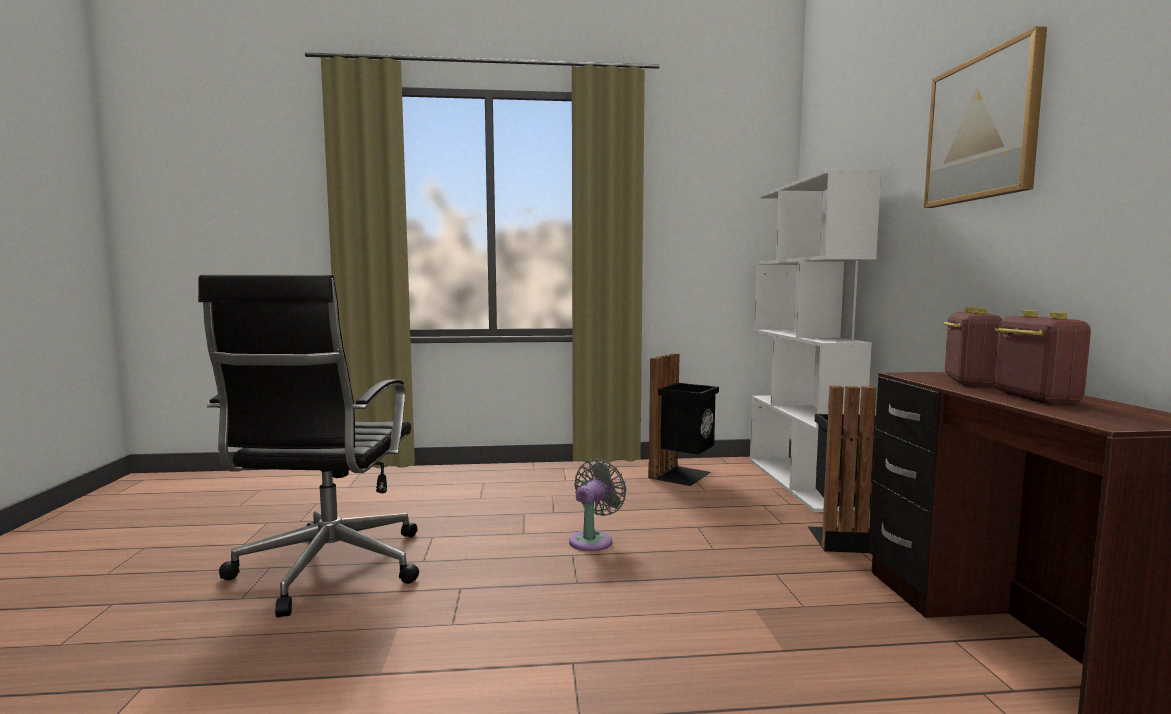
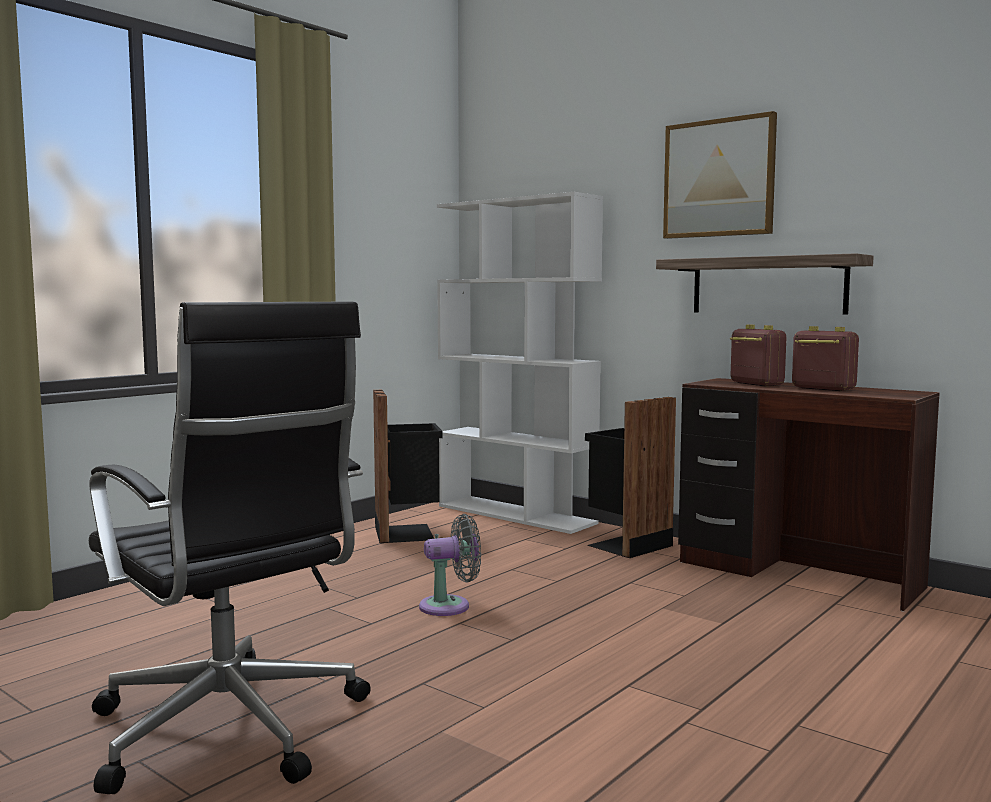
camera: 45 degrees left, 0 degrees up
grey fan [569,459,626,551] -> grey fan turned 90 degrees clockwise [419,514,481,616]
none -> shelf [656,253,874,315]

